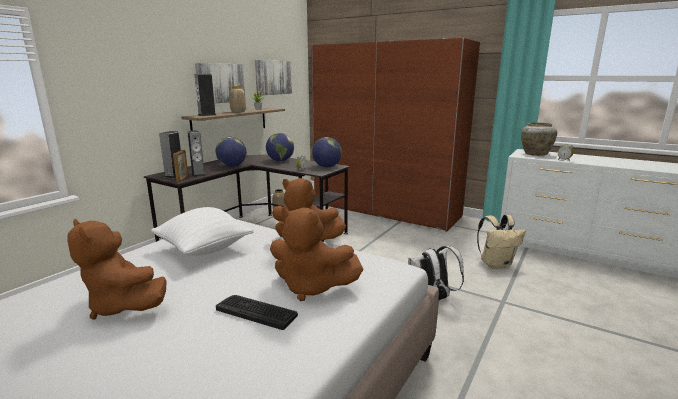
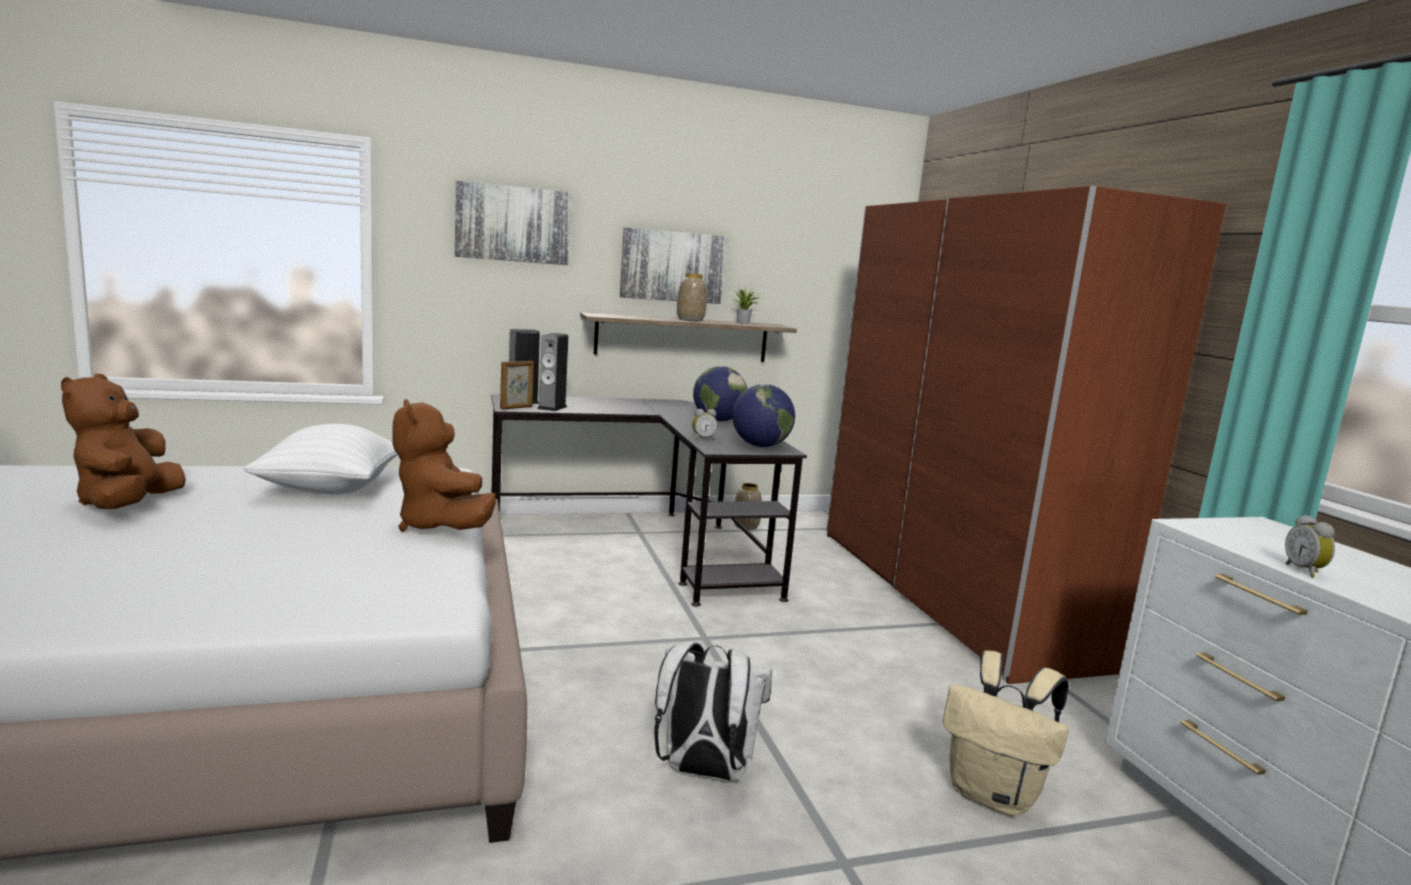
camera: 40 degrees right, 5 degrees down
speaker [195,74,216,116] -> none
globe [216,137,246,167] -> none
keyboard [216,295,298,330] -> none
picture [255,60,292,96] -> picture moved to [455,181,571,265]
brown plush toy [270,208,364,301] -> none
beige vase [521,123,557,156] -> none

